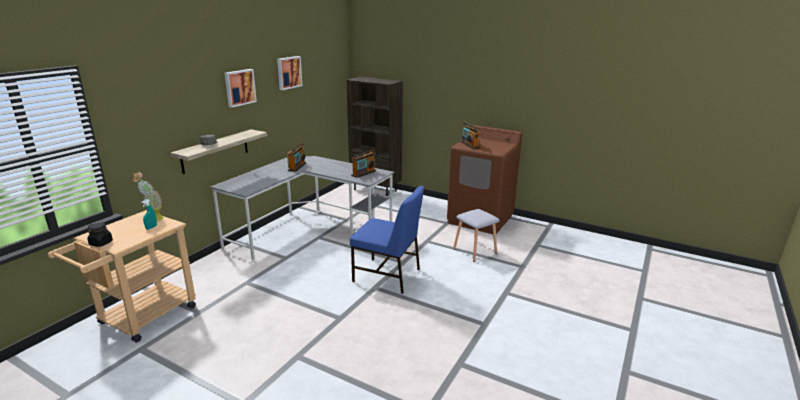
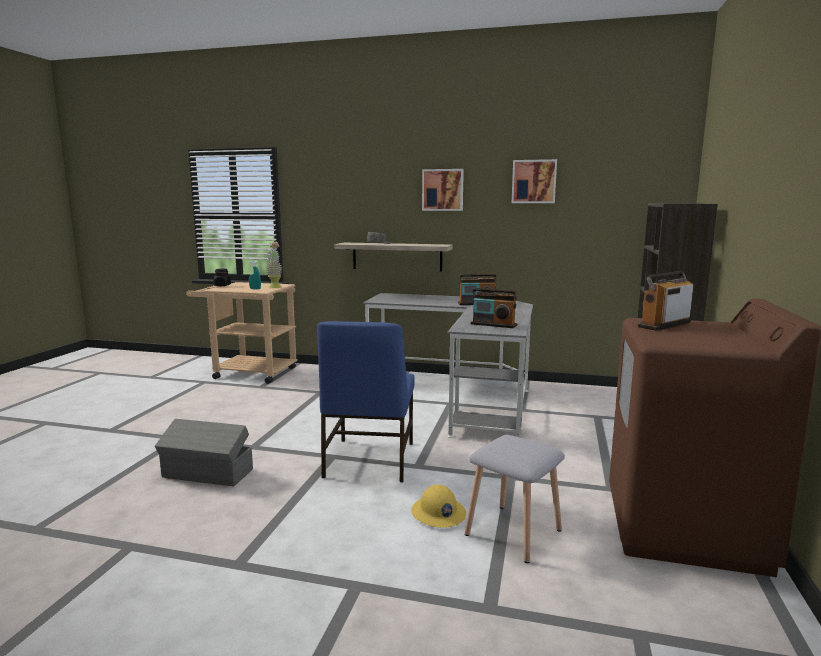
camera: 75 degrees right, 10 degrees down
none -> grey storage box [155,419,253,486]
none -> yellow hard hat [411,484,466,528]

